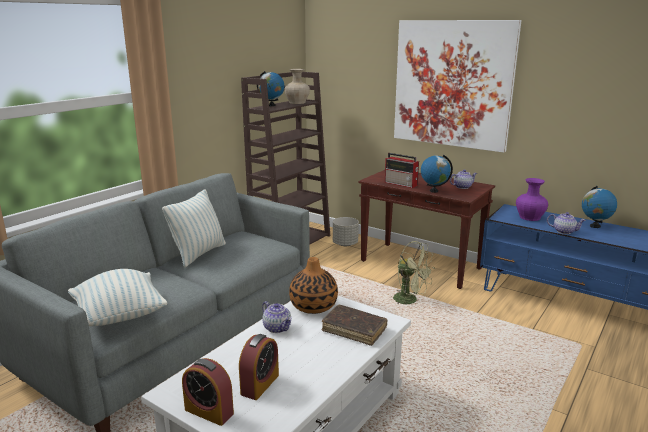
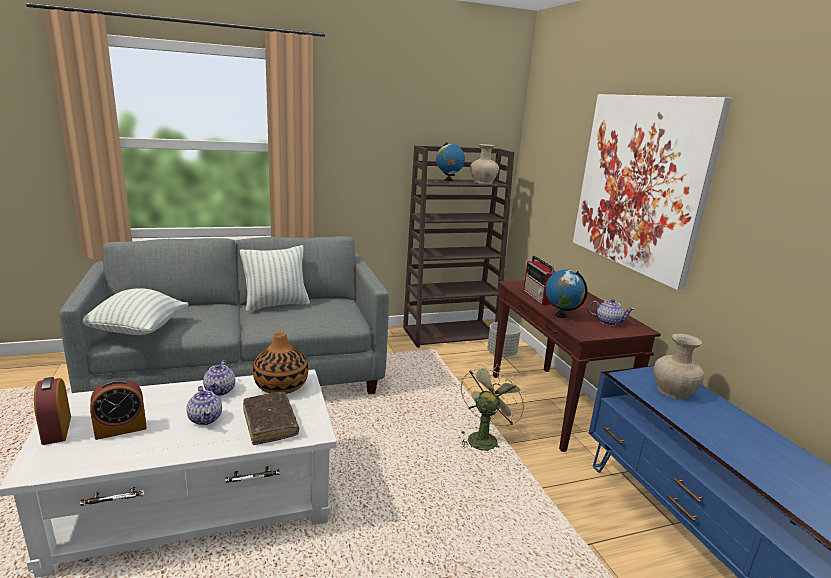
camera: 35 degrees right, 0 degrees up
green fan [393,241,435,304] -> green fan turned 135 degrees counterclockwise [458,364,527,451]
purple vase [516,178,548,221] -> beige vase [653,333,704,400]
teapot [547,212,586,234] -> teapot moved to [187,386,222,425]
globe [582,186,617,228] -> none

